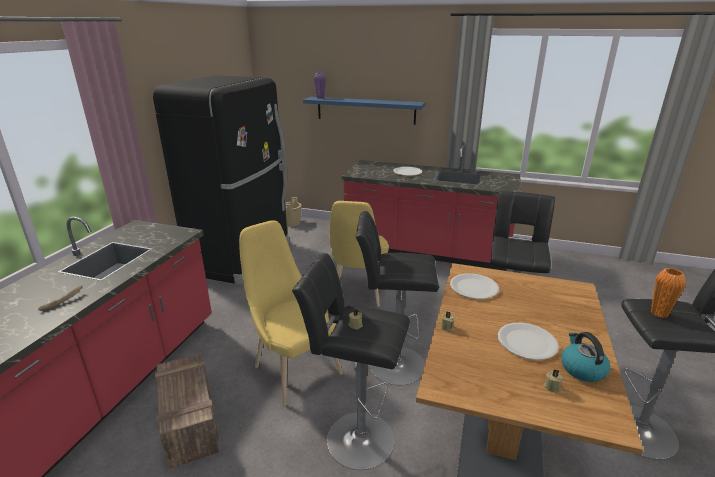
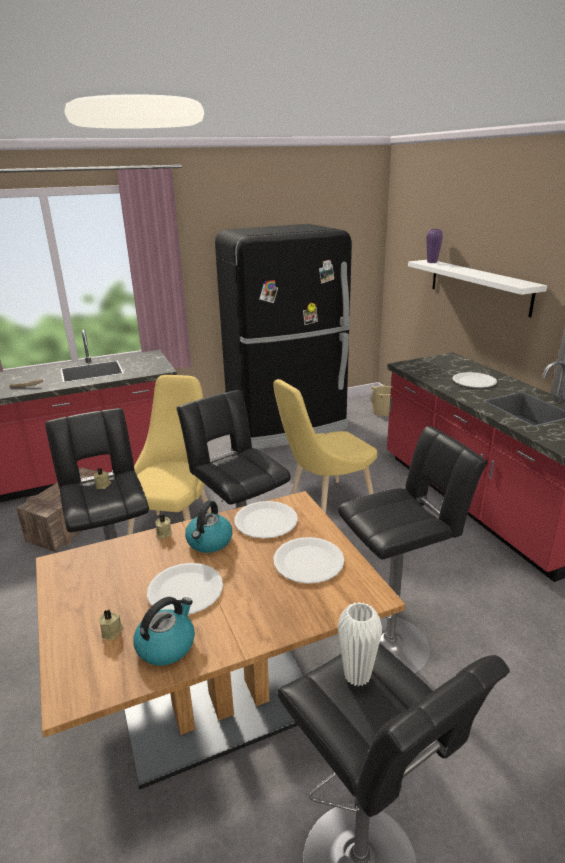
camera: 50 degrees right, 0 degrees up
blue shelf [303,97,425,125] -> white shelf [408,260,547,318]
orange vase [651,268,686,318] -> white vase [337,602,382,687]
none -> kettle [185,500,232,553]
none -> white plate [273,537,344,584]

